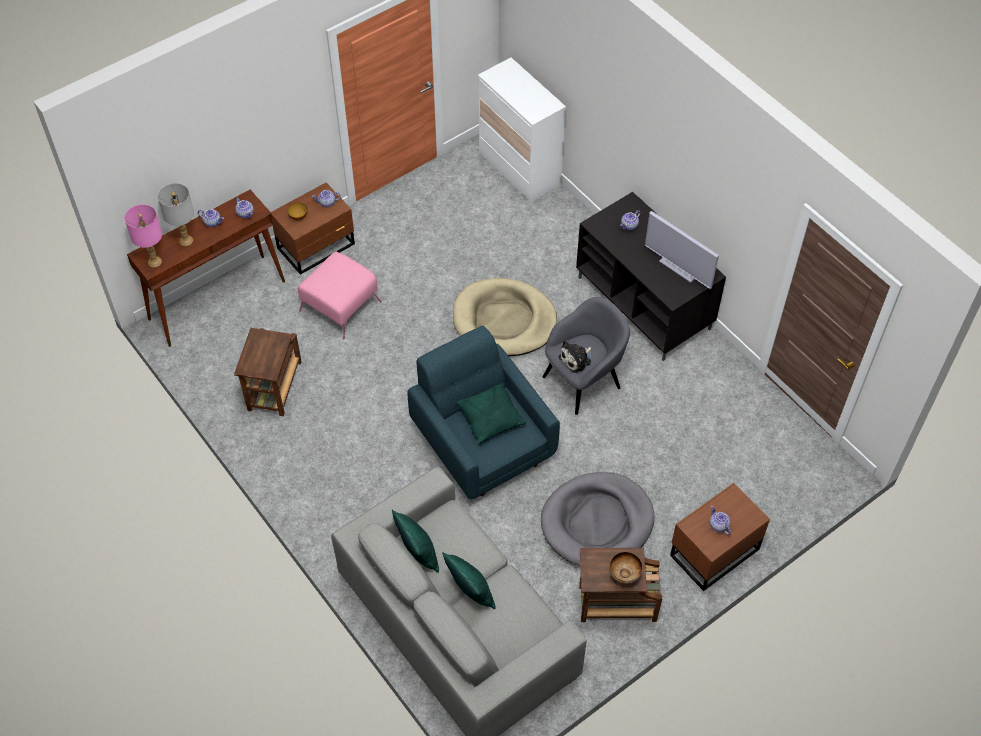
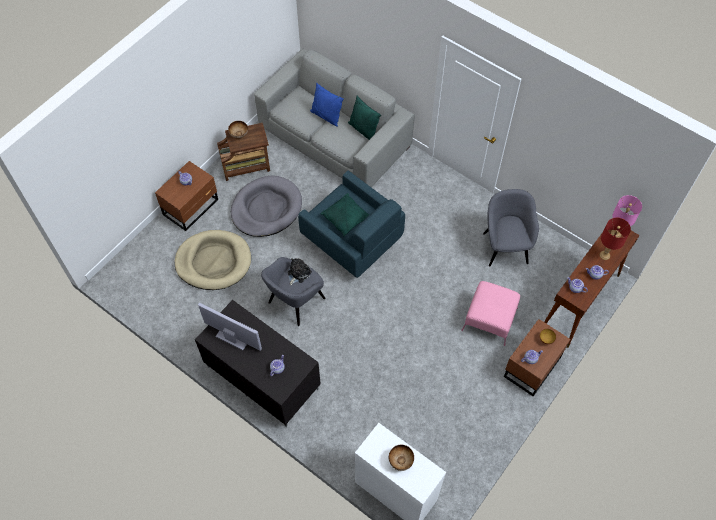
camera: 165 degrees right, 5 degrees up
grey table lamp [158,183,194,246] -> red table lamp [600,218,631,260]
brown side table [234,328,302,416] -> grey armchair [483,189,539,267]
green pillow [442,552,496,609] -> blue pillow [310,83,344,127]
beige dog bed [453,278,557,356] -> beige dog bed moved to [174,230,251,290]
none -> bowl [389,445,414,471]

